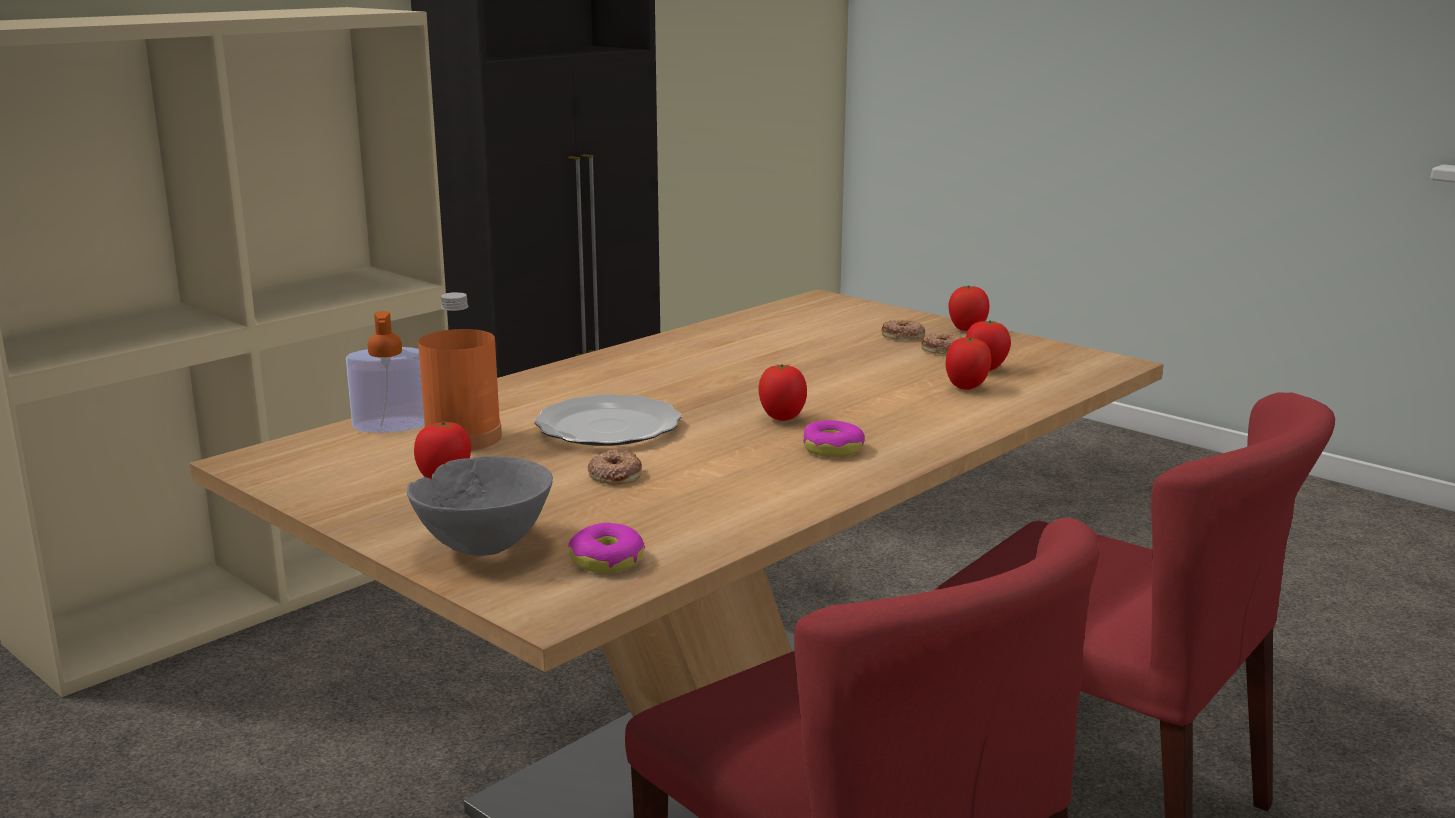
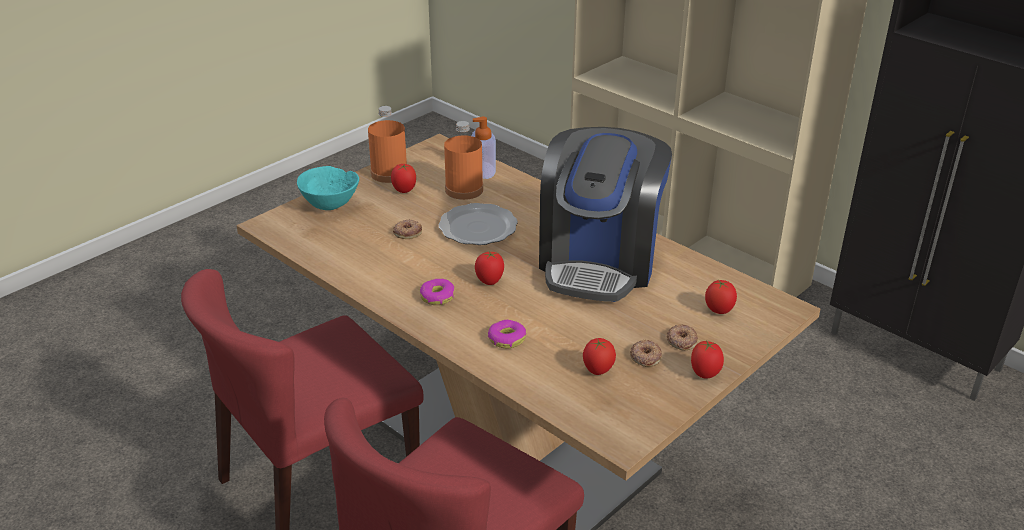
camera: 90 degrees right, 15 degrees up
grey bowl [407,456,553,556] -> turquoise bowl [297,166,359,210]
donut [568,523,645,573] -> donut moved to [488,320,526,348]
tomato [946,337,992,390] -> tomato moved to [705,279,737,314]
none -> orange bottle [368,106,407,183]
none -> coffee machine [539,127,672,302]

